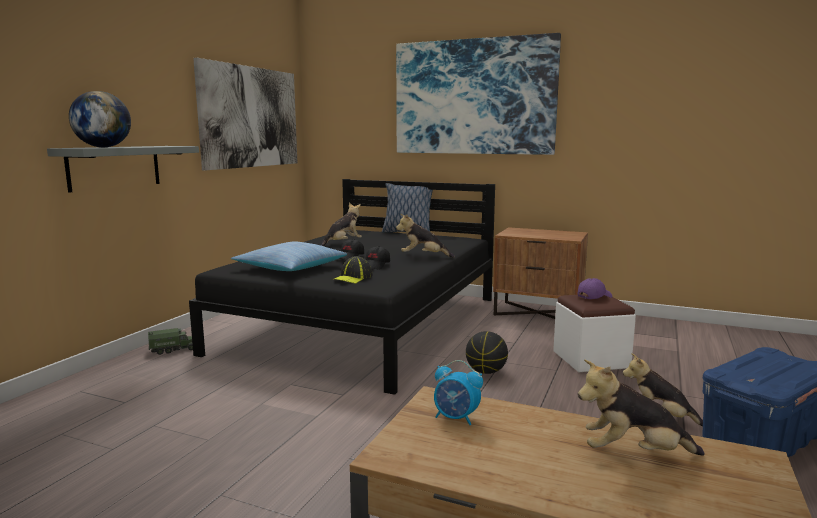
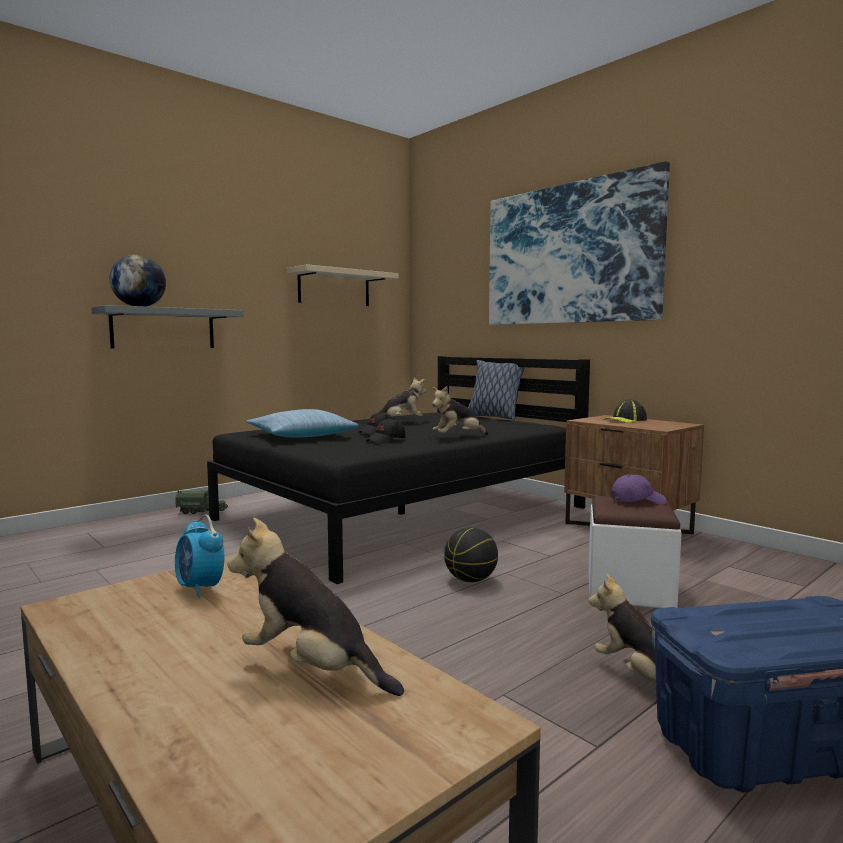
camera: 25 degrees right, 5 degrees down
picture [193,58,297,170] -> beige shelf [286,264,399,306]
cap [332,256,373,284] -> cap moved to [604,400,647,423]
plush toy [396,214,455,258] -> plush toy turned 60 degrees counterclockwise [432,386,489,435]

